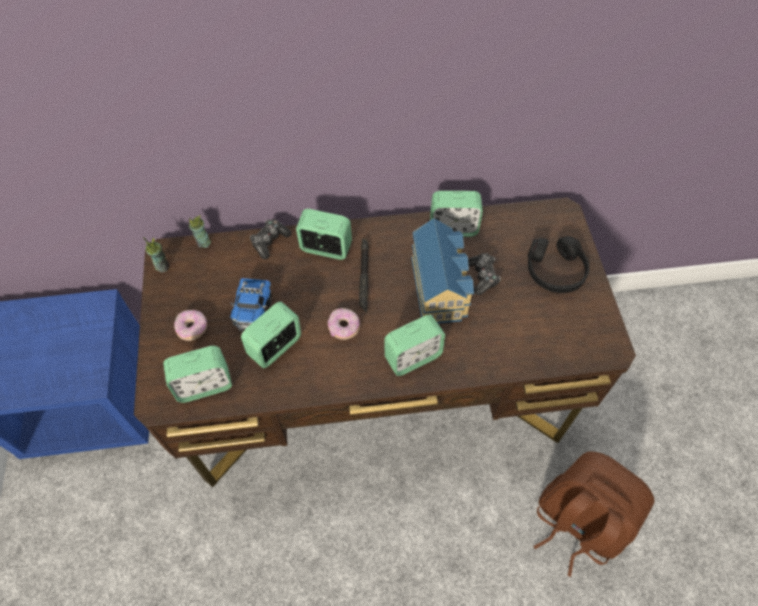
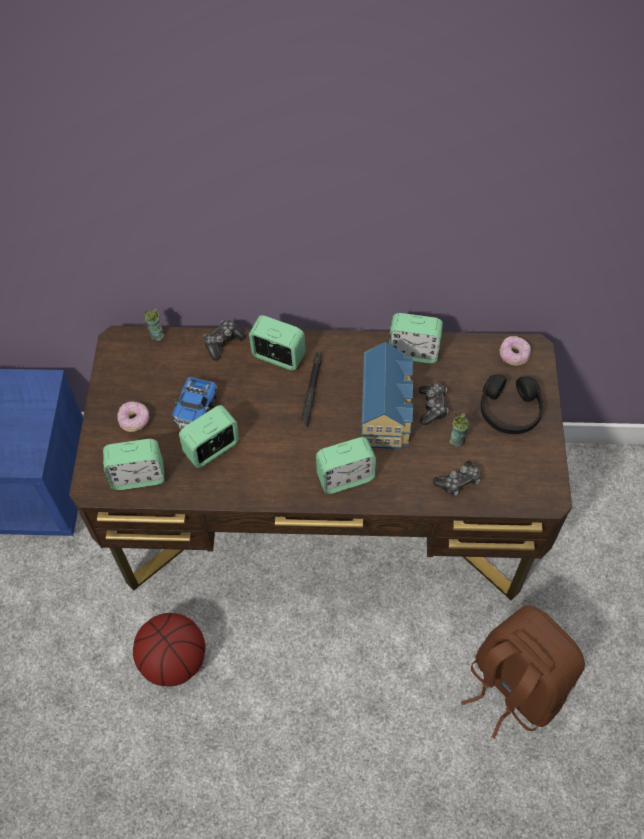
camera: 10 degrees right, 0 degrees up
cup [143,237,170,273] -> cup moved to [449,412,469,447]
donut [328,308,360,340] -> donut moved to [500,336,531,366]
none -> basketball [133,613,205,687]
none -> game controller [433,461,481,496]

